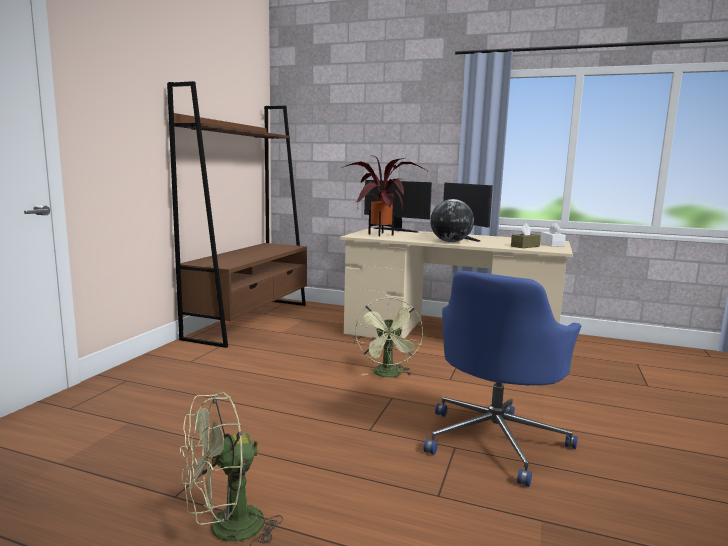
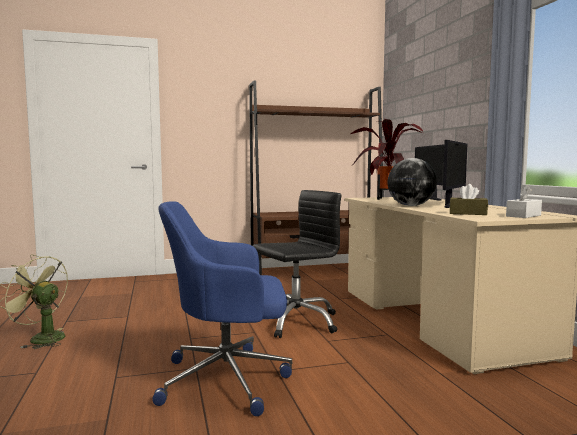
camera: 55 degrees right, 5 degrees down
green fan [355,297,423,377] -> black office chair [252,190,341,338]

